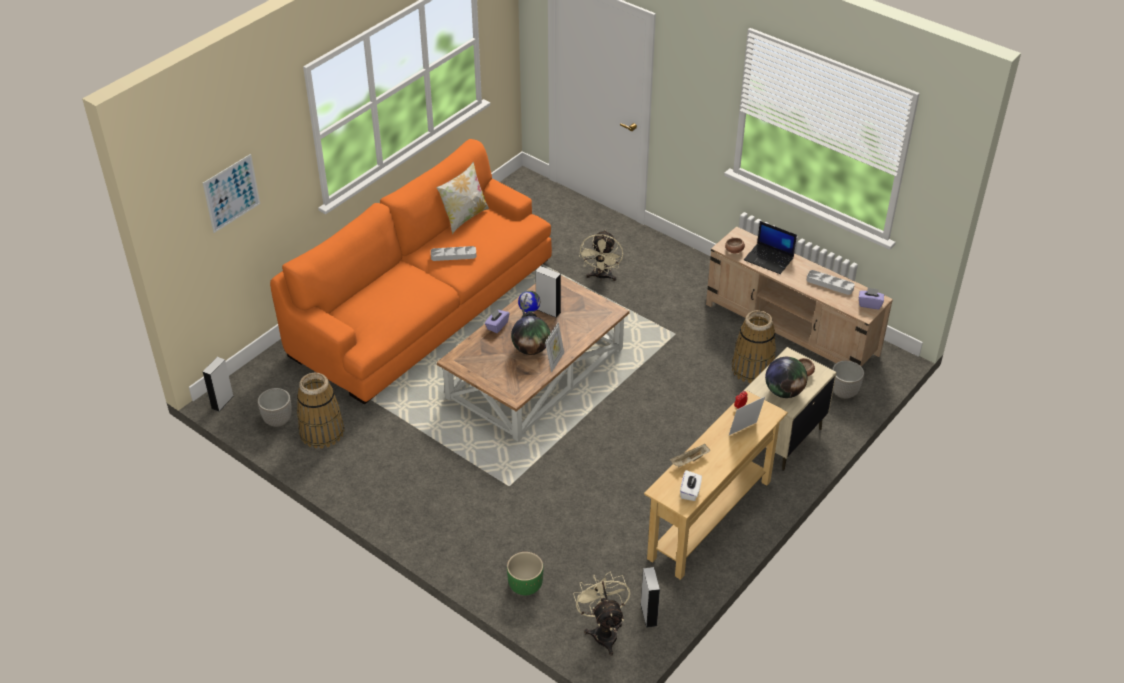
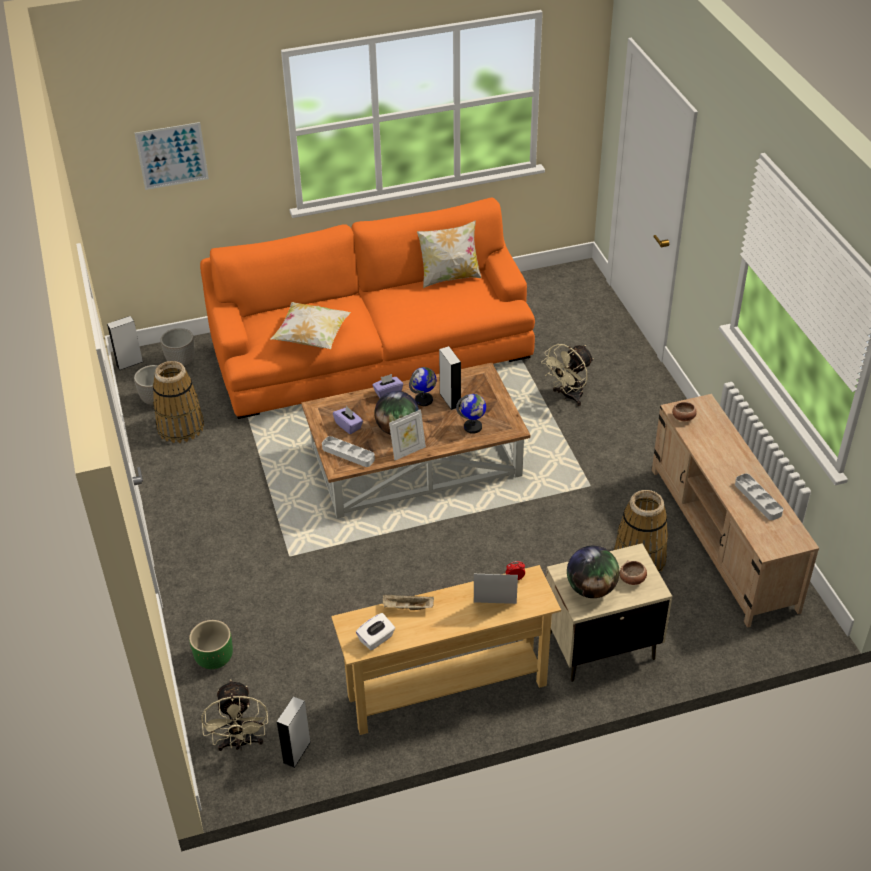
camera: 35 degrees right, 0 degrees up
grey tray [431,246,477,261] -> grey tray moved to [322,436,375,467]
beige fan [574,571,630,656] -> beige fan turned 150 degrees clockwise [201,679,268,751]
laptop [744,221,797,274] -> none
planter [832,361,864,399] -> planter moved to [160,328,195,367]
purple tissue box [859,288,884,309] -> purple tissue box moved to [333,406,363,434]
none -> pillow [270,302,351,349]
none -> globe [456,394,486,434]

